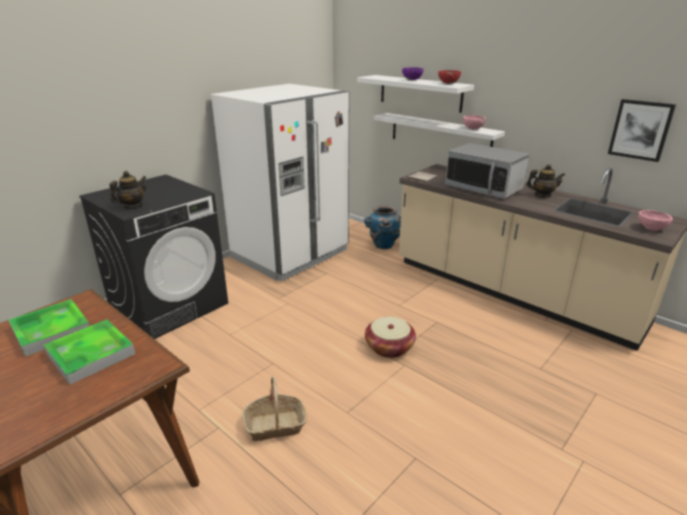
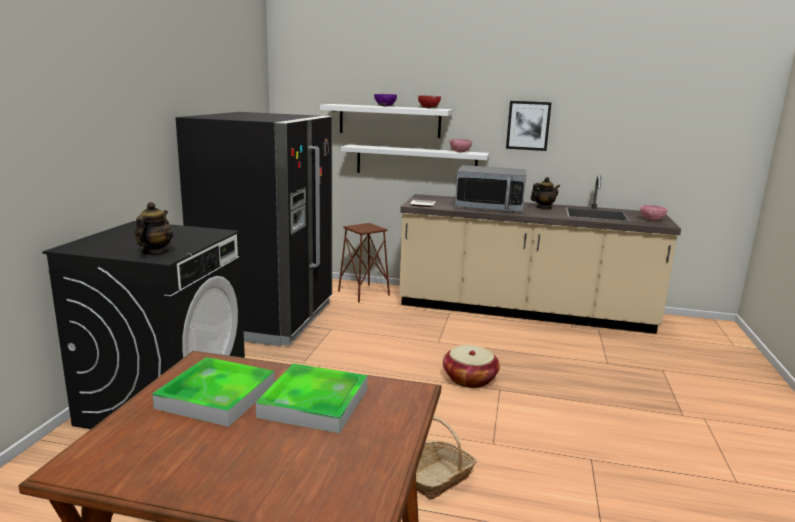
camera: 30 degrees left, 10 degrees down
white fridge [211,84,349,281] -> black fridge [176,112,332,346]
planter [364,206,401,249] -> brown stool [338,223,390,303]
picture [608,99,676,162] -> picture moved to [506,101,552,151]

